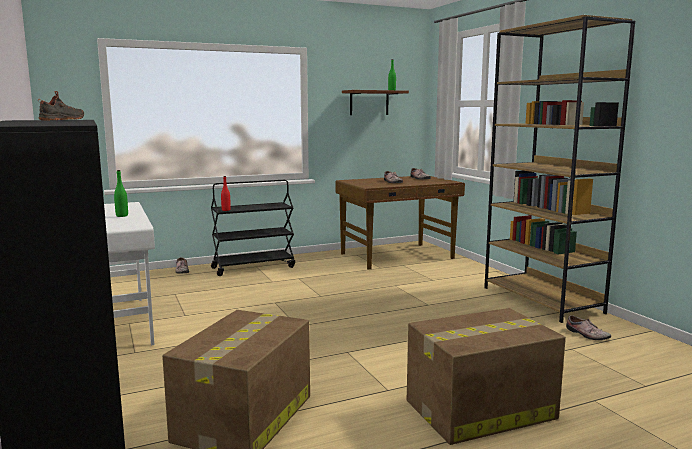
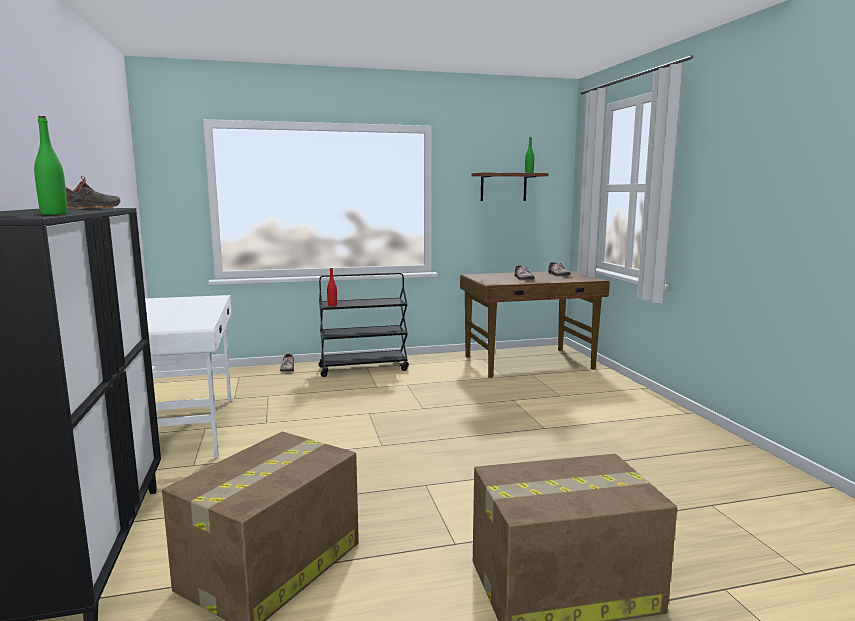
camera: 10 degrees right, 0 degrees up
green bottle [114,170,128,217] -> green bottle moved to [34,116,68,215]
brown bookcase [484,15,635,323] -> none
shoe [566,315,611,340] -> none

